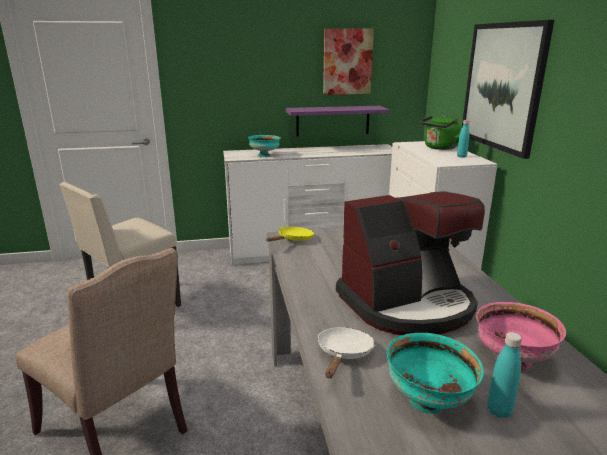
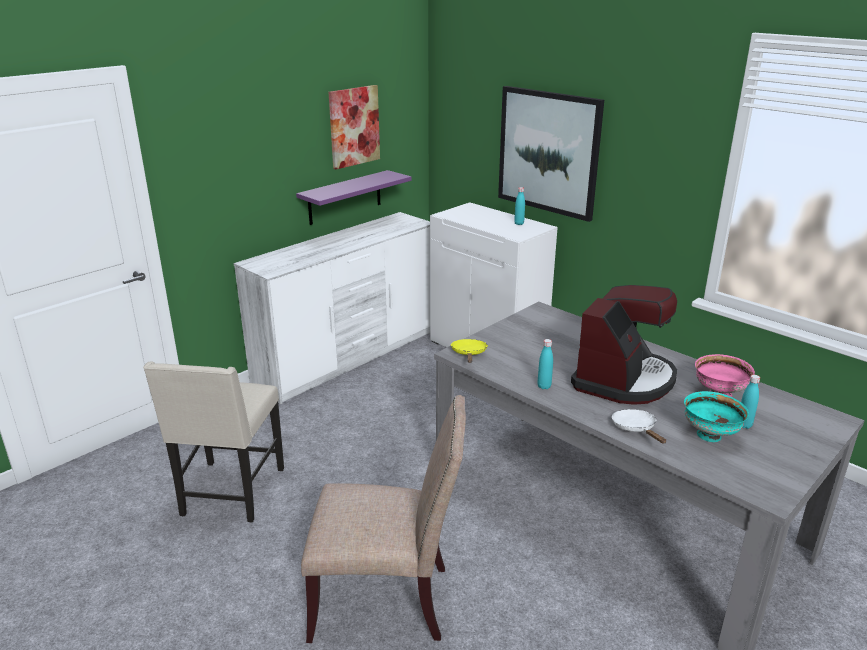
camera: 35 degrees left, 5 degrees up
turquoise bowl [248,135,281,157] -> none
green kettle [420,115,461,150] -> none
none -> turquoise bottle [537,339,553,389]

